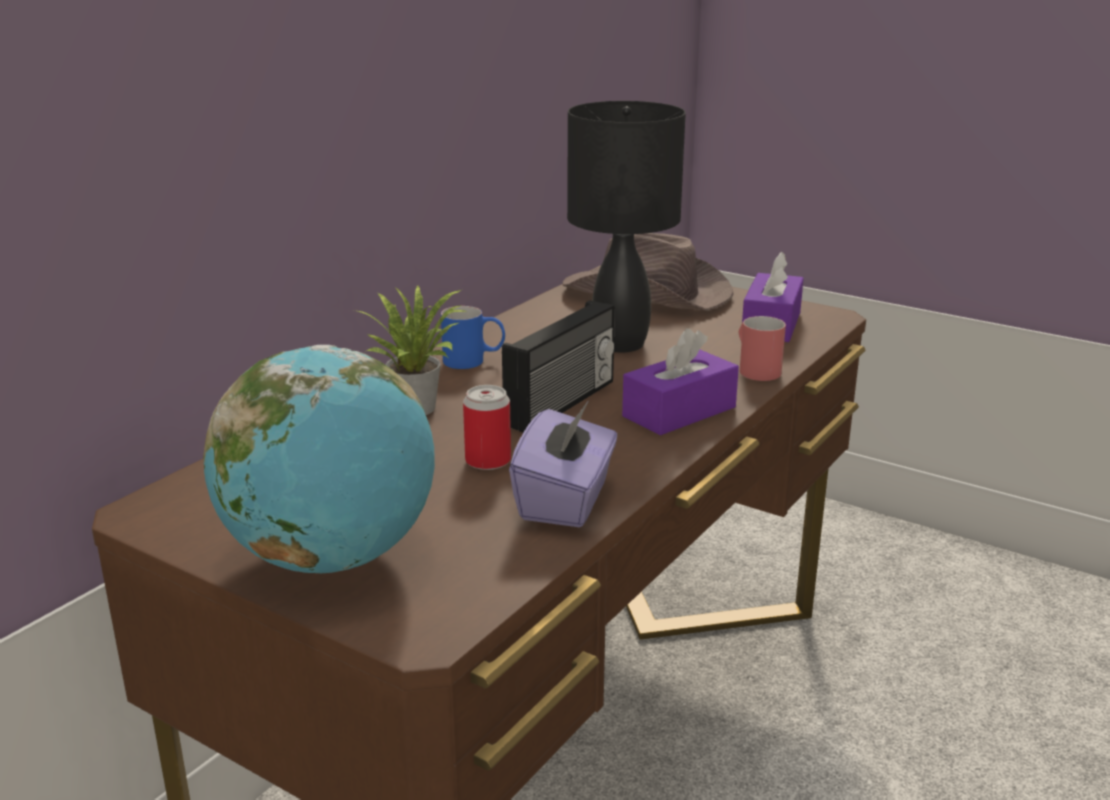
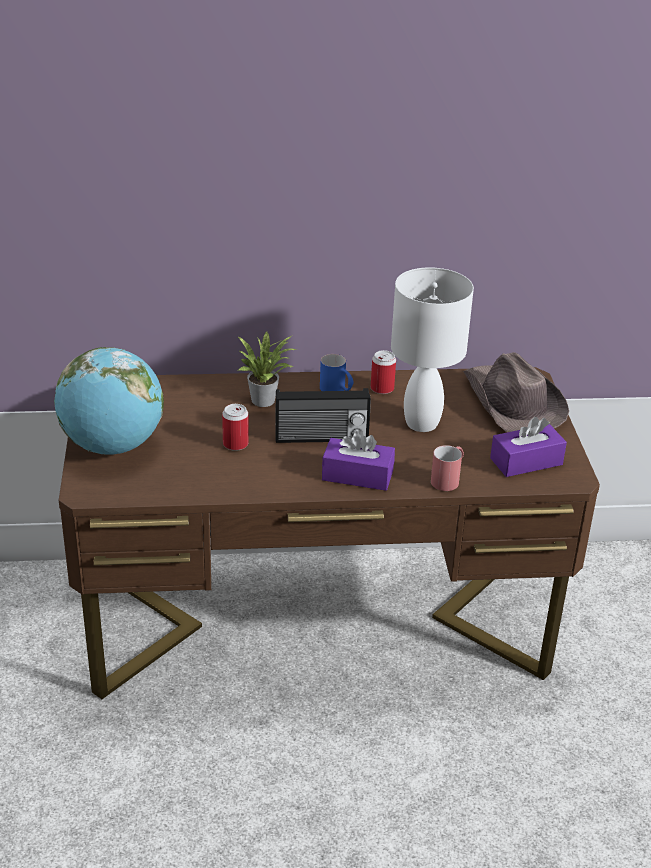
camera: 50 degrees right, 10 degrees up
purple tissue box [509,402,617,527] -> none
black table lamp [567,101,686,353] -> white table lamp [391,267,474,432]
none -> can [371,350,396,394]

